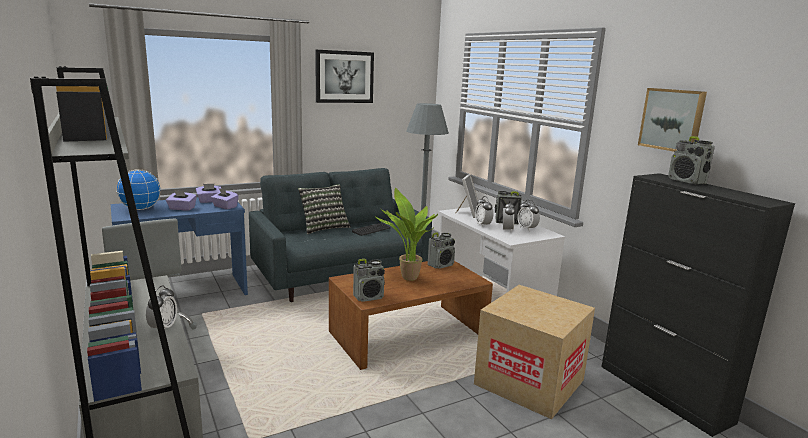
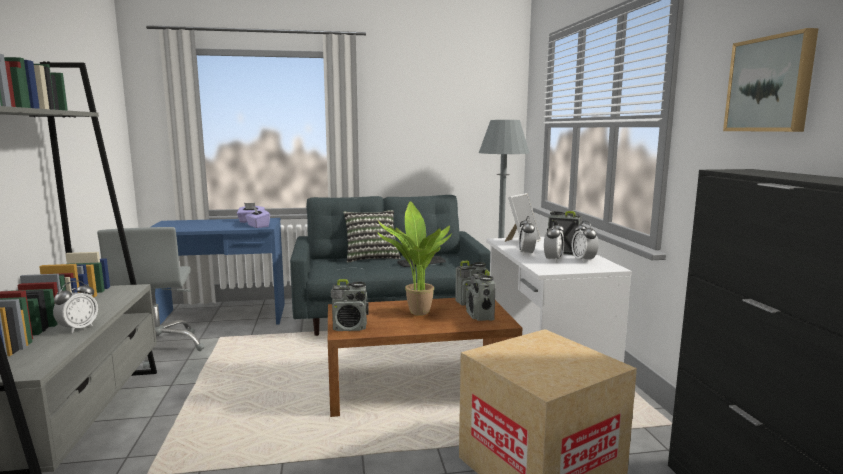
camera: 20 degrees right, 5 degrees down
globe [116,169,161,210] -> none
purple tissue box [166,190,197,211] -> none
picture [315,50,374,103] -> none
radio [668,136,715,185] -> radio moved to [466,270,496,321]

